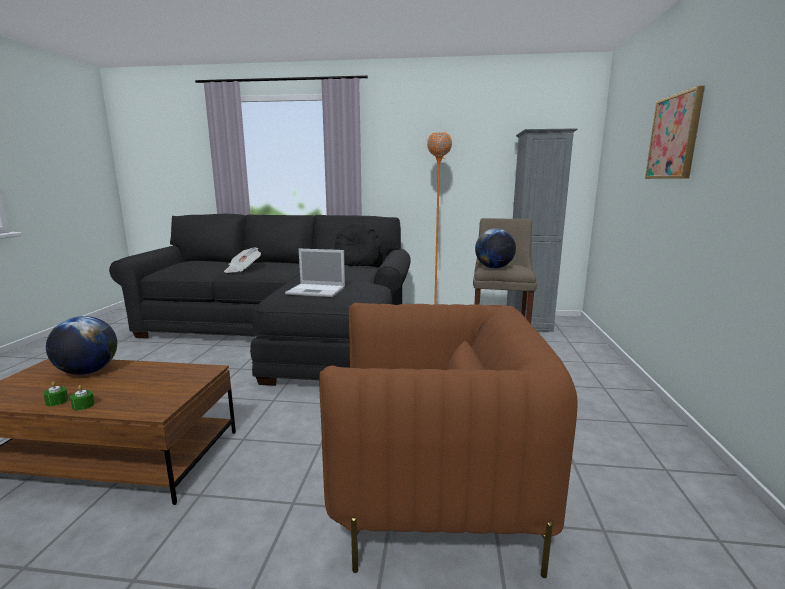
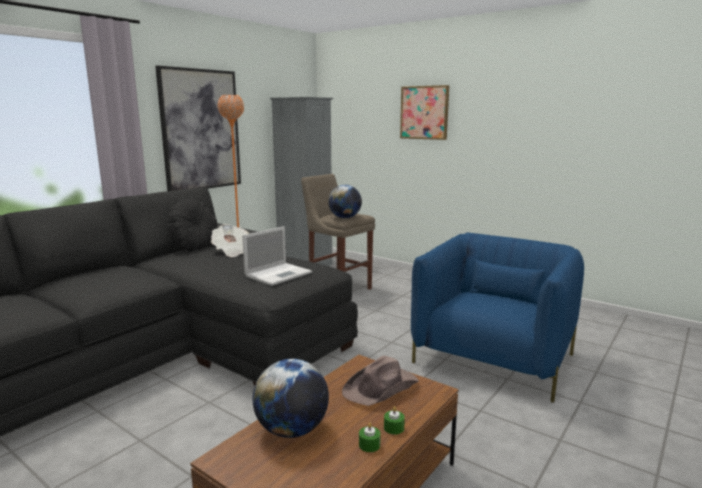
camera: 60 degrees left, 0 degrees up
newspaper [224,248,261,273] -> newspaper moved to [211,224,249,257]
brown armchair [319,303,577,578] -> blue armchair [411,232,584,403]
none -> picture [155,65,241,191]
none -> brown hat [342,356,419,406]

